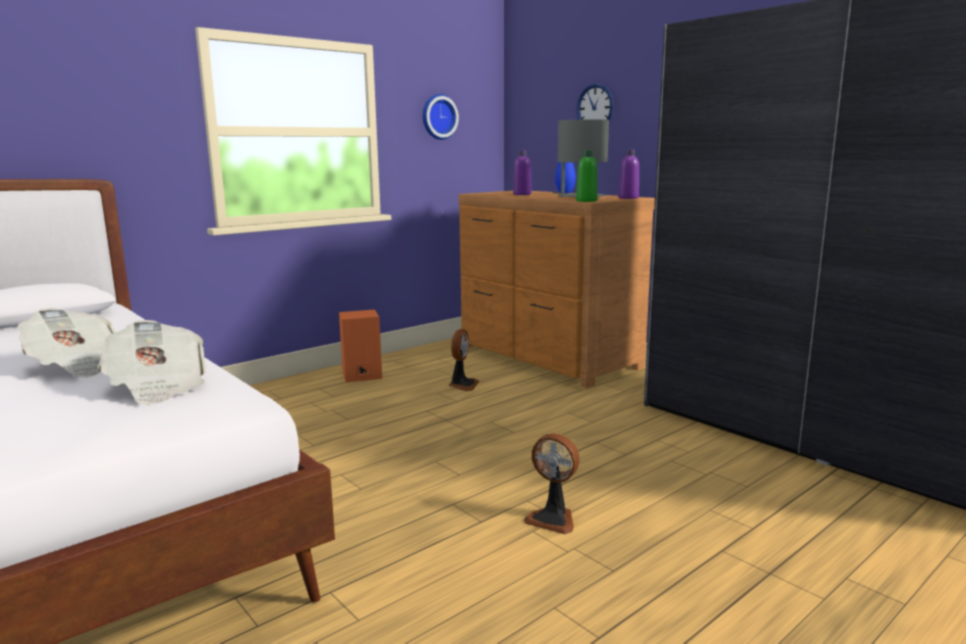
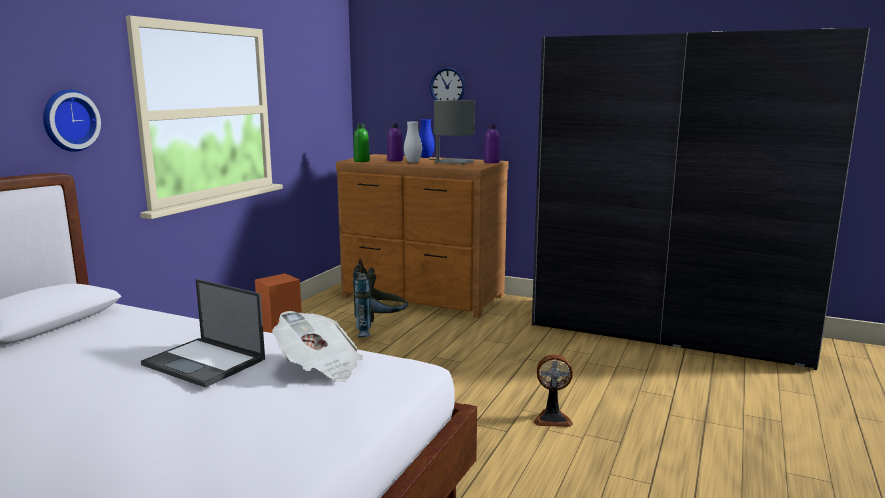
camera: 25 degrees left, 0 degrees up
newspaper [17,308,116,378] -> laptop [141,279,265,388]
wall clock [423,94,459,140] -> wall clock moved to [43,89,101,152]
fan [448,329,479,391] -> grey backpack [353,259,408,337]
green bottle [576,150,598,202] -> green bottle moved to [354,123,370,162]
none -> white vase [404,122,422,163]

